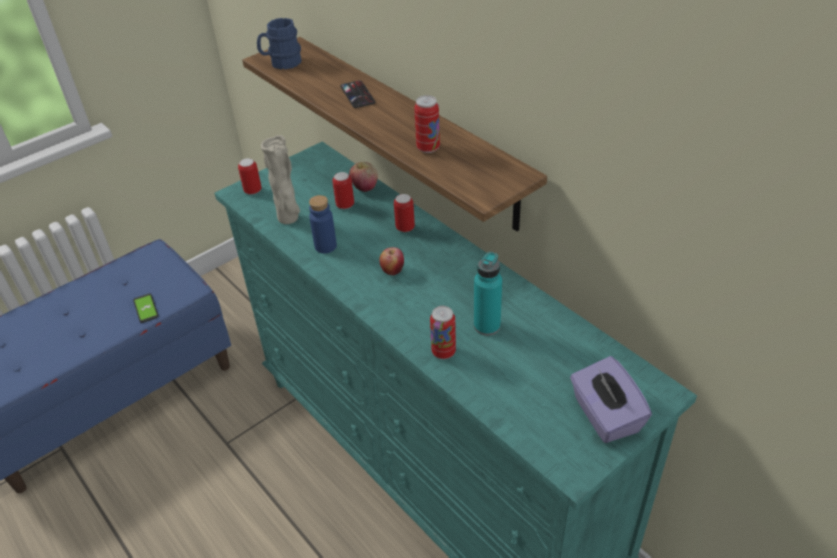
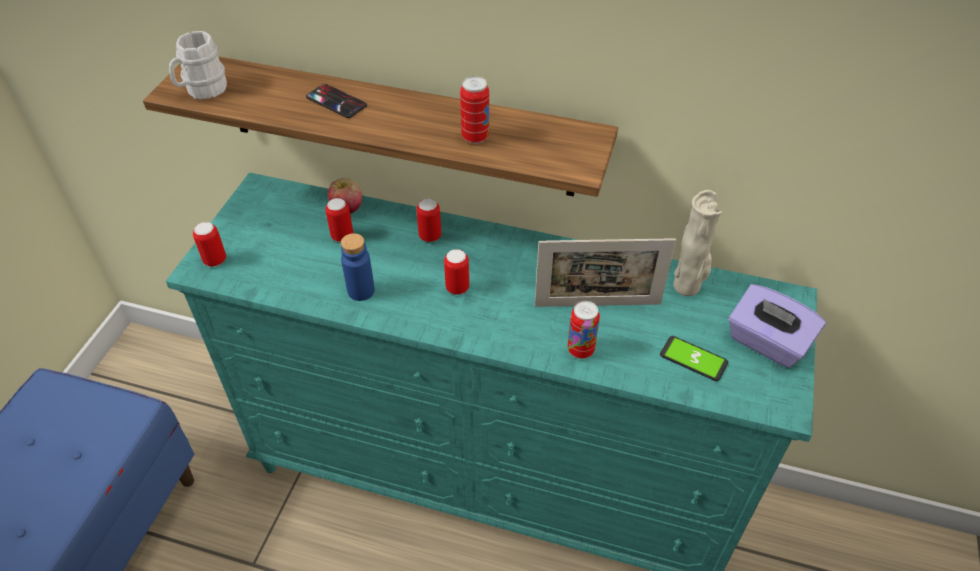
camera: 35 degrees left, 5 degrees up
phone [133,293,159,323] -> phone moved to [660,336,728,381]
blue mug [257,18,302,69] -> white mug [169,31,227,99]
beige vase [261,135,300,224] -> beige vase moved to [673,190,722,296]
apple [379,247,404,275] -> can [444,249,469,295]
turquoise bottle [474,252,502,336] -> picture frame [535,238,676,307]

